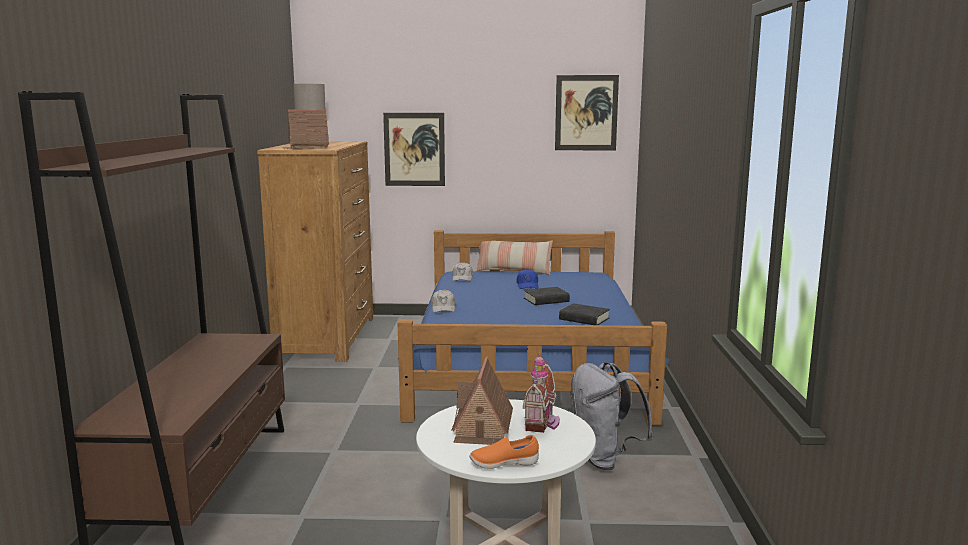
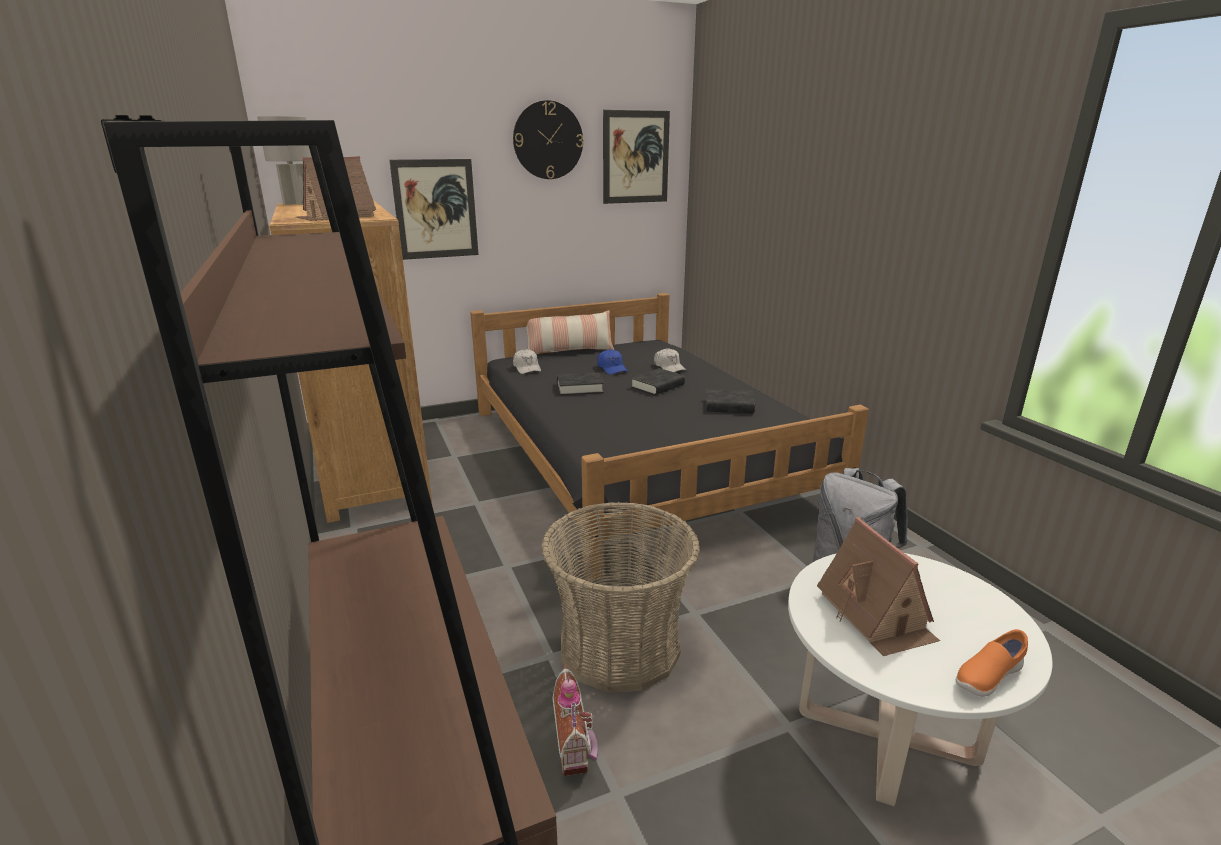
camera: 25 degrees left, 10 degrees up
blue bed [398,230,670,426] -> black bed [470,293,869,581]
white cap [431,289,456,313] -> white cap moved to [654,348,686,372]
toy house [523,353,560,433] -> toy house moved to [552,664,598,777]
none -> wall clock [513,100,583,179]
none -> basket [541,502,700,693]
none -> black book [557,373,604,395]

